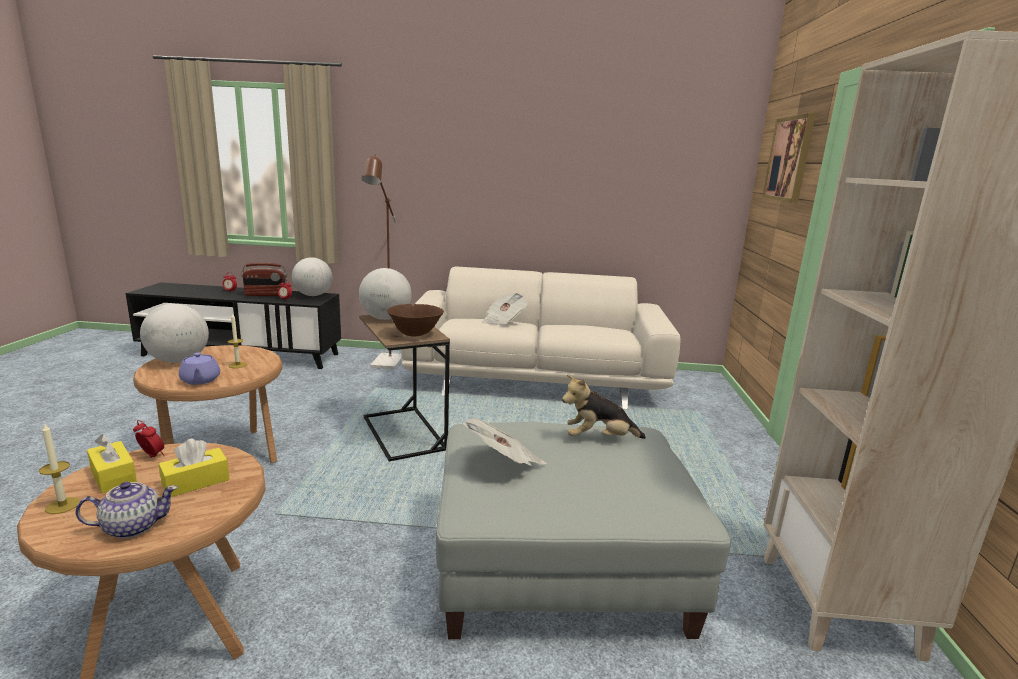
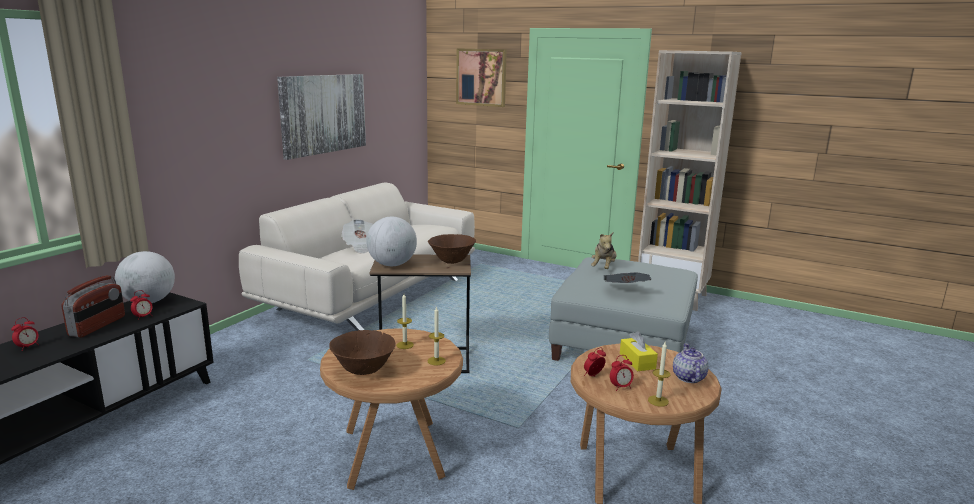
camera: 65 degrees left, 0 degrees up
yellow tissue box [87,435,137,493] -> alarm clock [610,355,634,391]
globe [140,304,209,363] -> brown bowl [329,330,396,375]
purple teapot [179,353,220,385] -> candle [428,306,446,365]
brown floor lamp [362,155,402,369] -> none
none -> picture [277,74,366,160]

